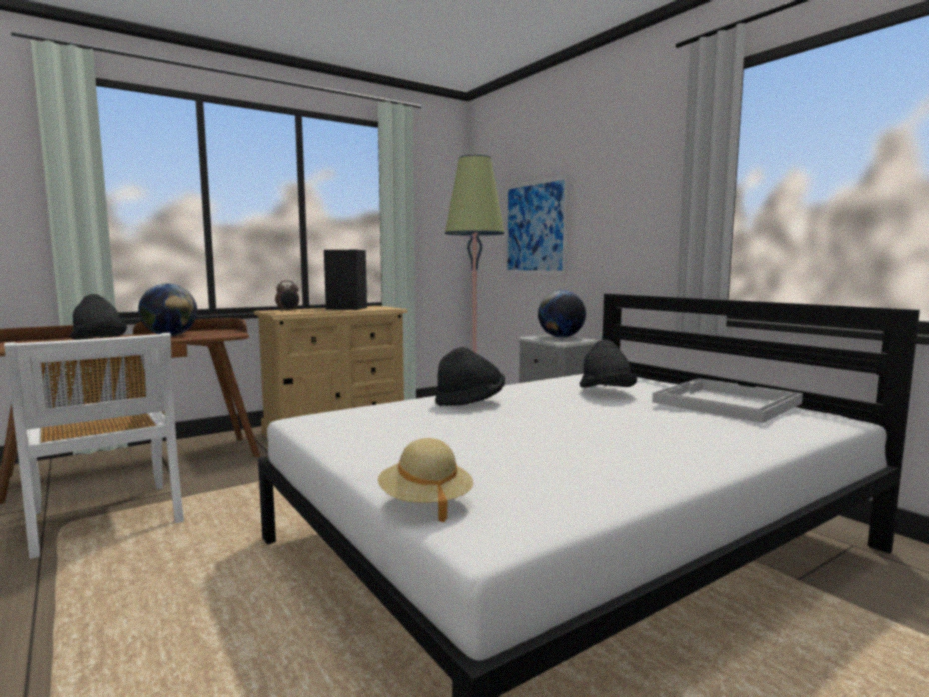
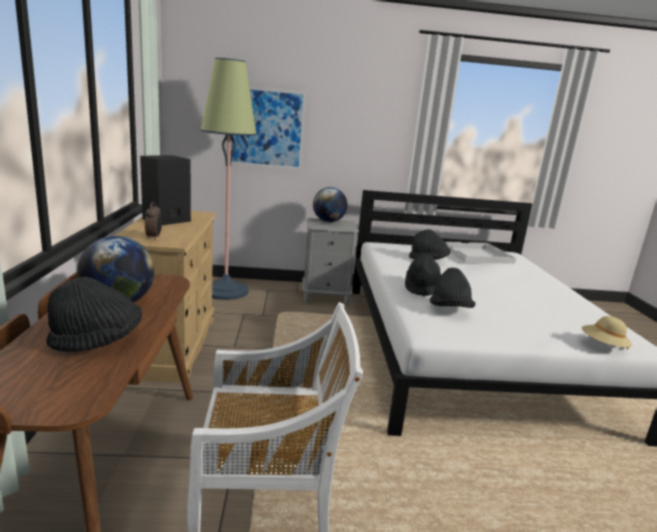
camera: 60 degrees left, 10 degrees up
none -> black hat [430,268,476,308]

